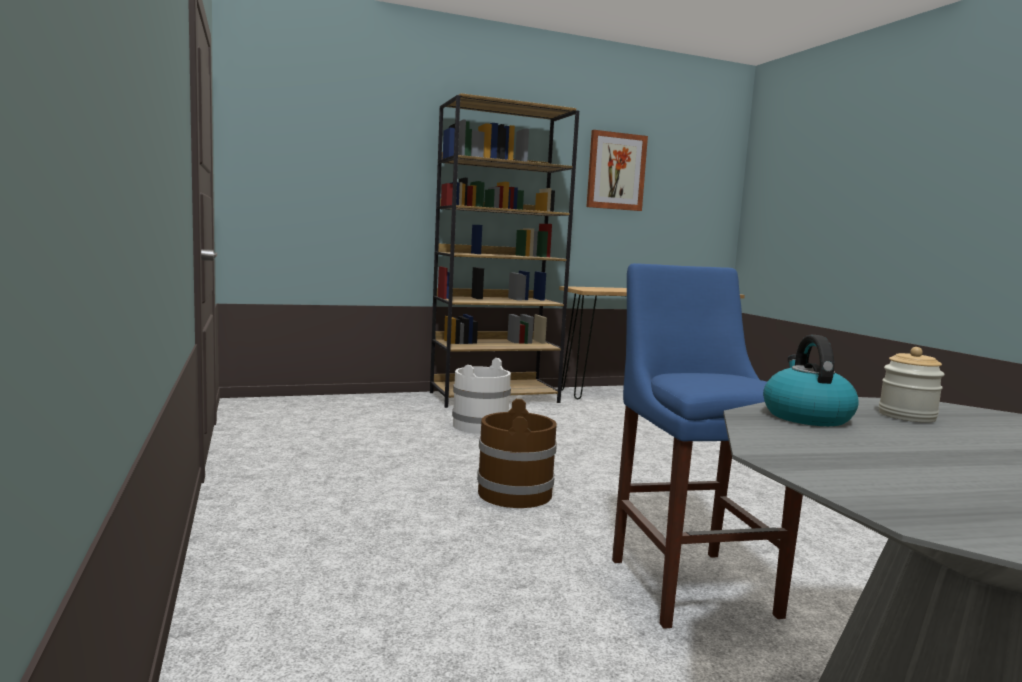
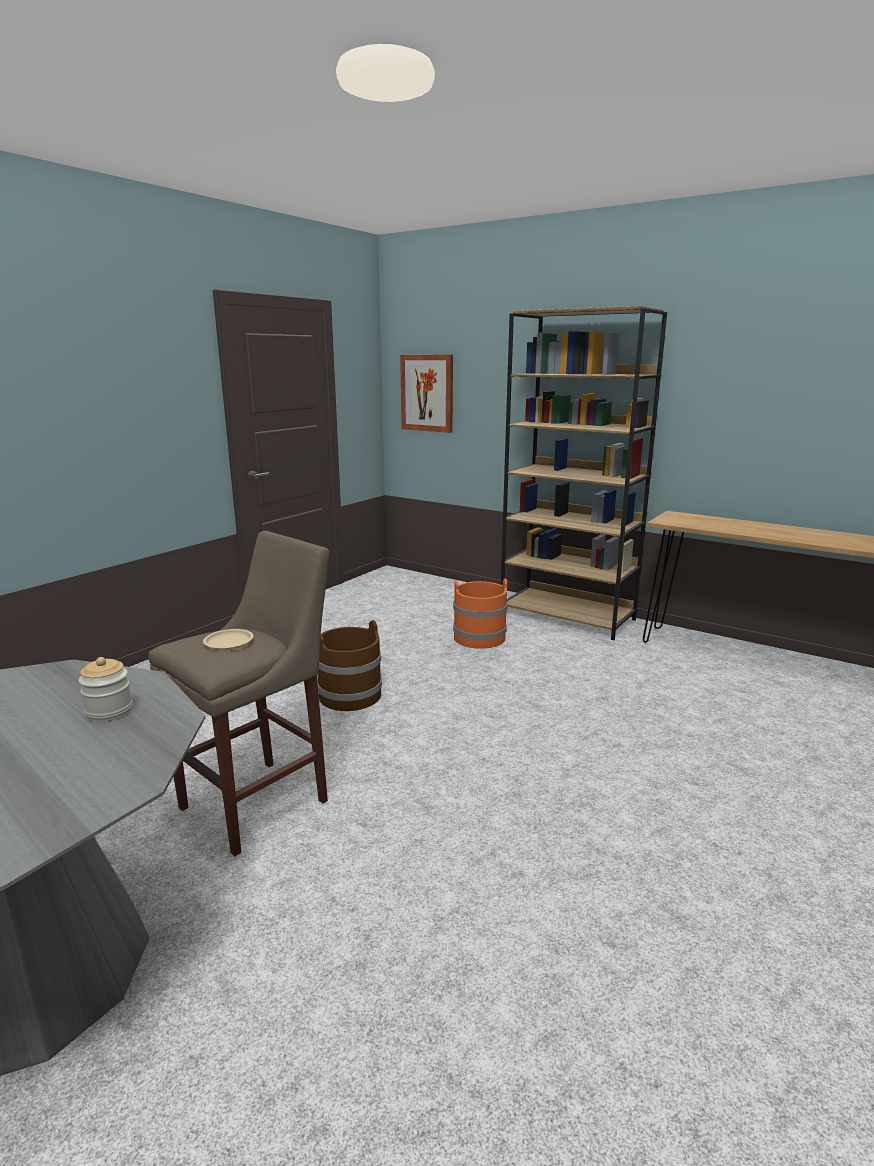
camera: 55 degrees right, 10 degrees up
white bucket [452,358,511,434] -> orange bucket [453,579,508,649]
picture [586,130,648,211] -> picture moved to [400,355,453,433]
blue stool [612,263,803,629] -> beige stool [148,531,330,856]
kettle [763,335,859,426] -> none
none -> beige plate [203,629,253,650]

